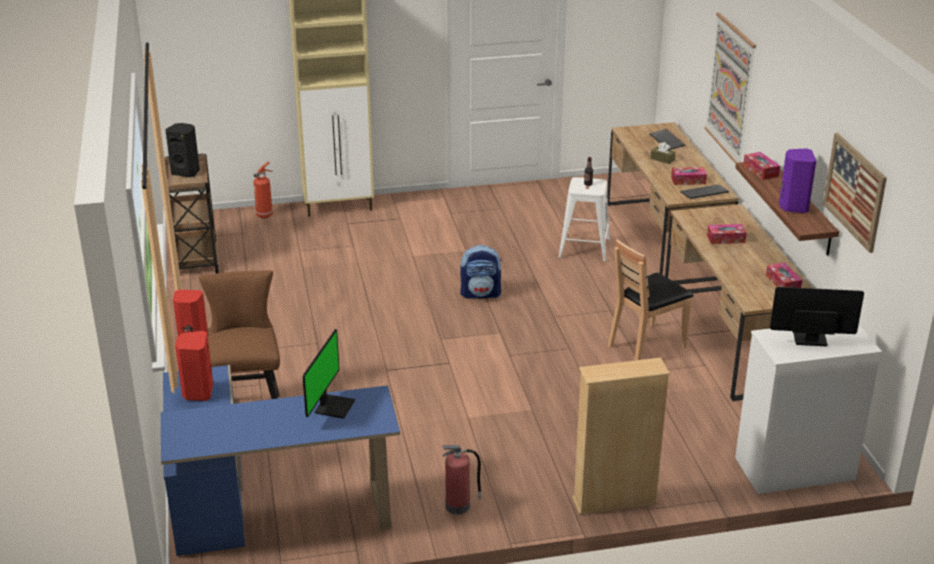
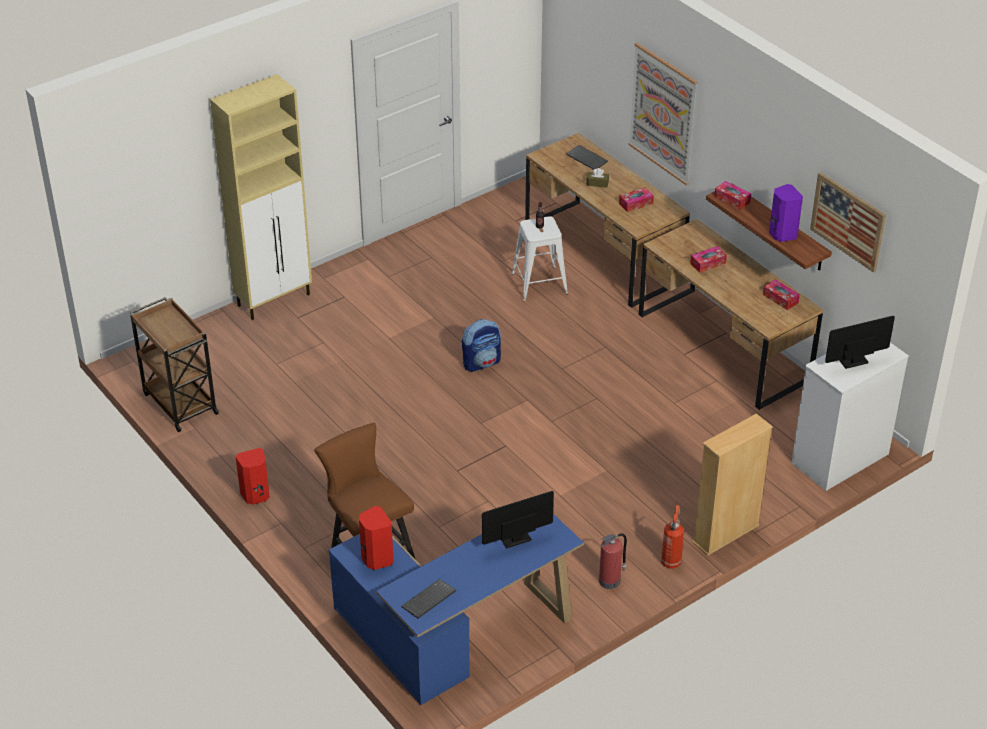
camera: 25 degrees left, 10 degrees up
black speaker [165,123,200,177] -> none
fire extinguisher [254,162,273,219] -> fire extinguisher moved to [661,505,684,569]
monitor [303,329,355,419] -> monitor turned 105 degrees counterclockwise [482,491,554,549]
brown chair [608,239,694,361] -> none
keyboard [680,184,729,199] -> keyboard moved to [401,579,456,619]

